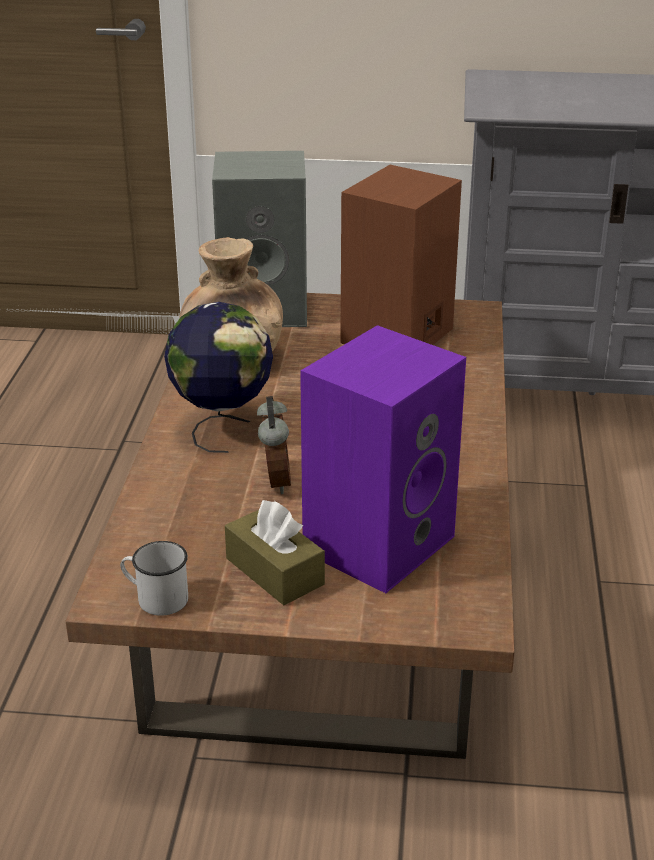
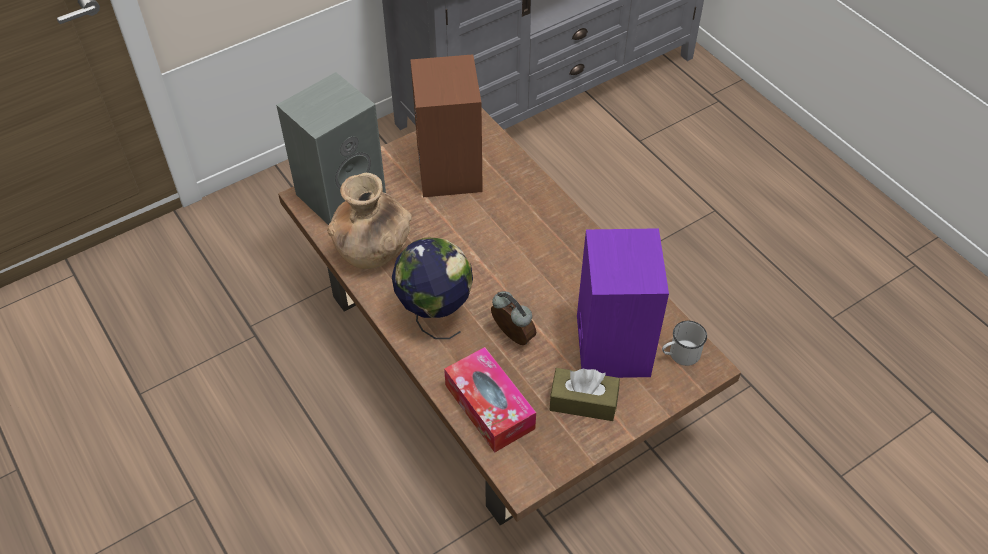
camera: 40 degrees left, 20 degrees up
white mug [120,541,188,616] -> white mug moved to [662,321,707,366]
none -> tissue box [444,347,536,453]

